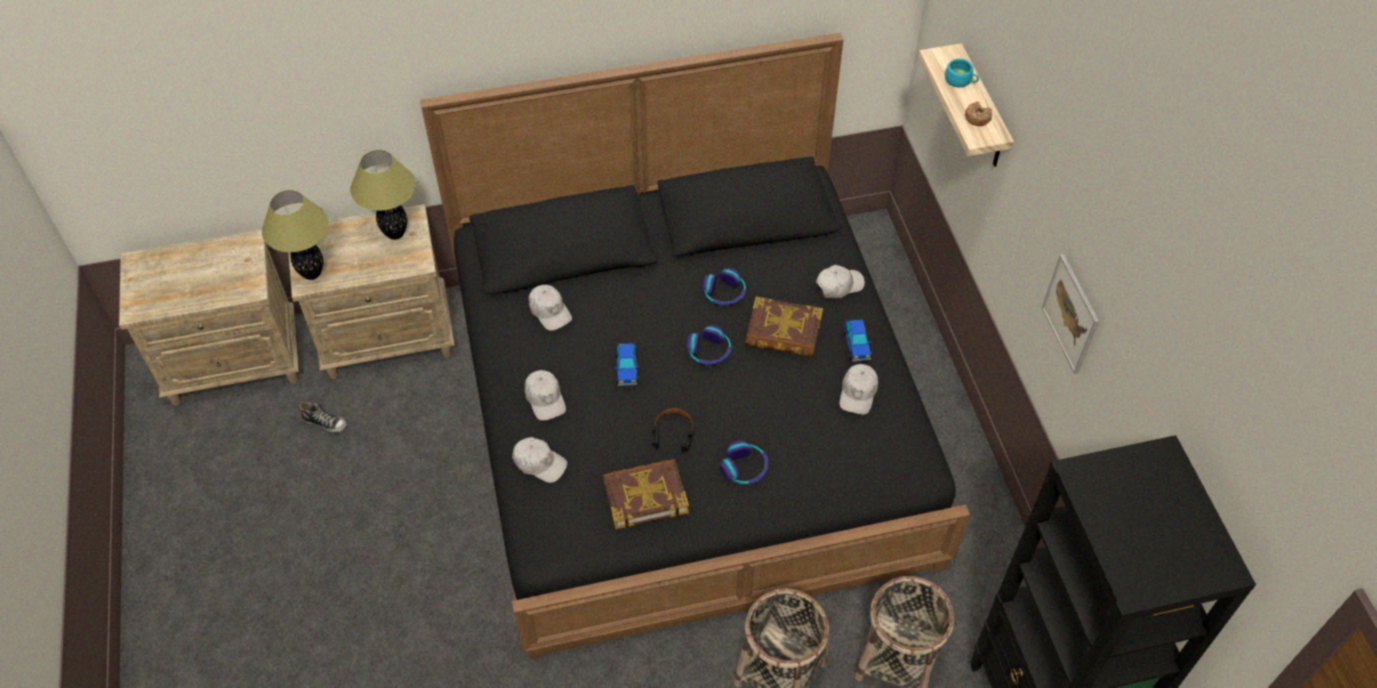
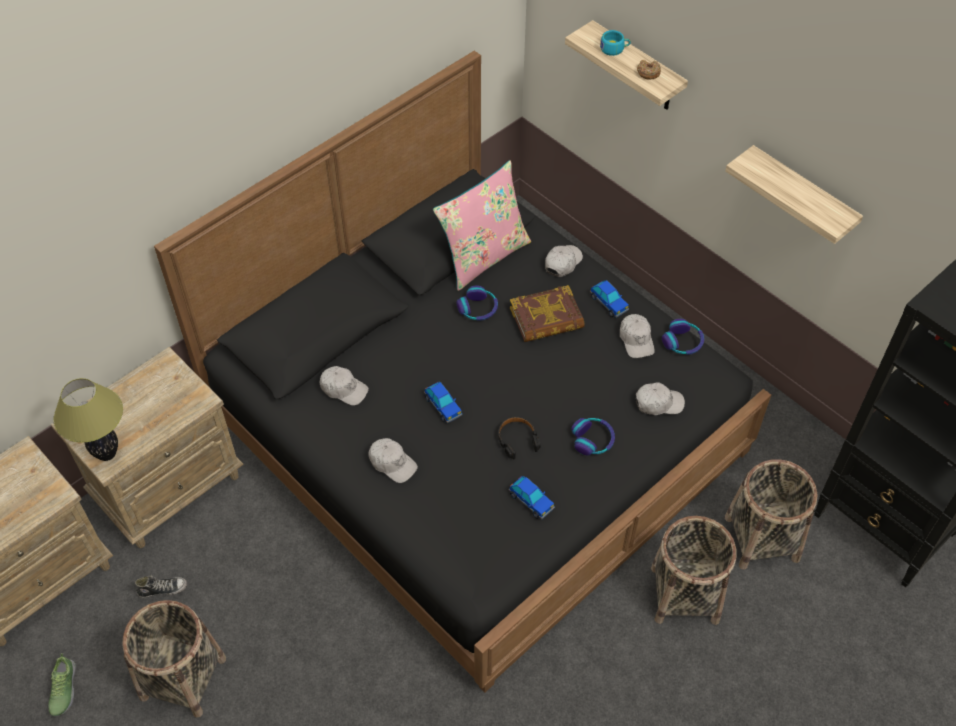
camera: 30 degrees left, 0 degrees up
table lamp [350,150,416,240] -> none
white cap [512,437,568,483] -> white cap moved to [636,382,685,415]
book [603,459,689,529] -> toy car [509,476,555,519]
headphones [686,325,732,365] -> headphones moved to [662,319,704,355]
picture [1042,254,1099,374] -> shelf [725,145,863,244]
none -> shoe [48,653,76,717]
none -> basket [122,600,226,718]
none -> pink pillow [433,160,531,291]

